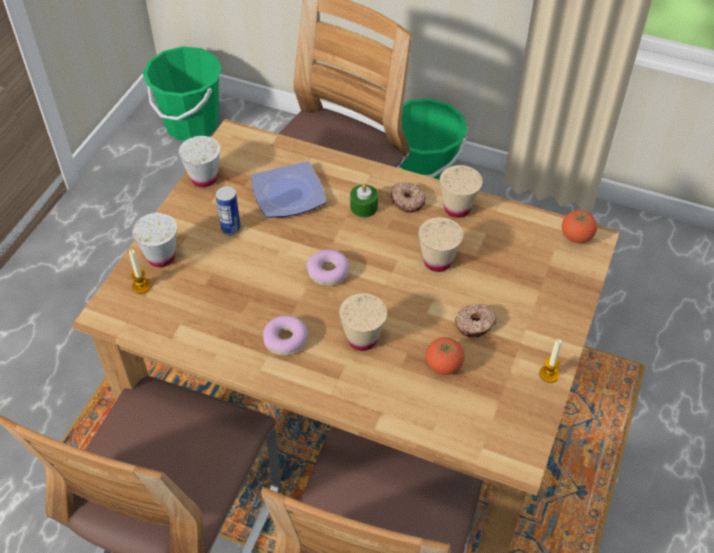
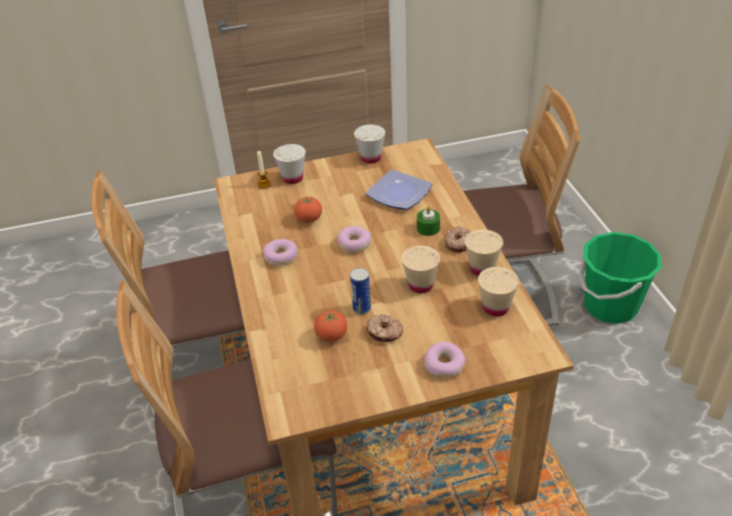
camera: 55 degrees right, 10 degrees down
green bucket [143,46,222,141] -> none
can [215,186,241,235] -> can moved to [350,268,371,315]
beige cup [339,293,387,351] -> beige cup moved to [478,267,519,317]
candle [539,339,562,383] -> none
tomato [562,210,597,243] -> tomato moved to [295,197,322,223]
none -> donut [424,342,466,377]

